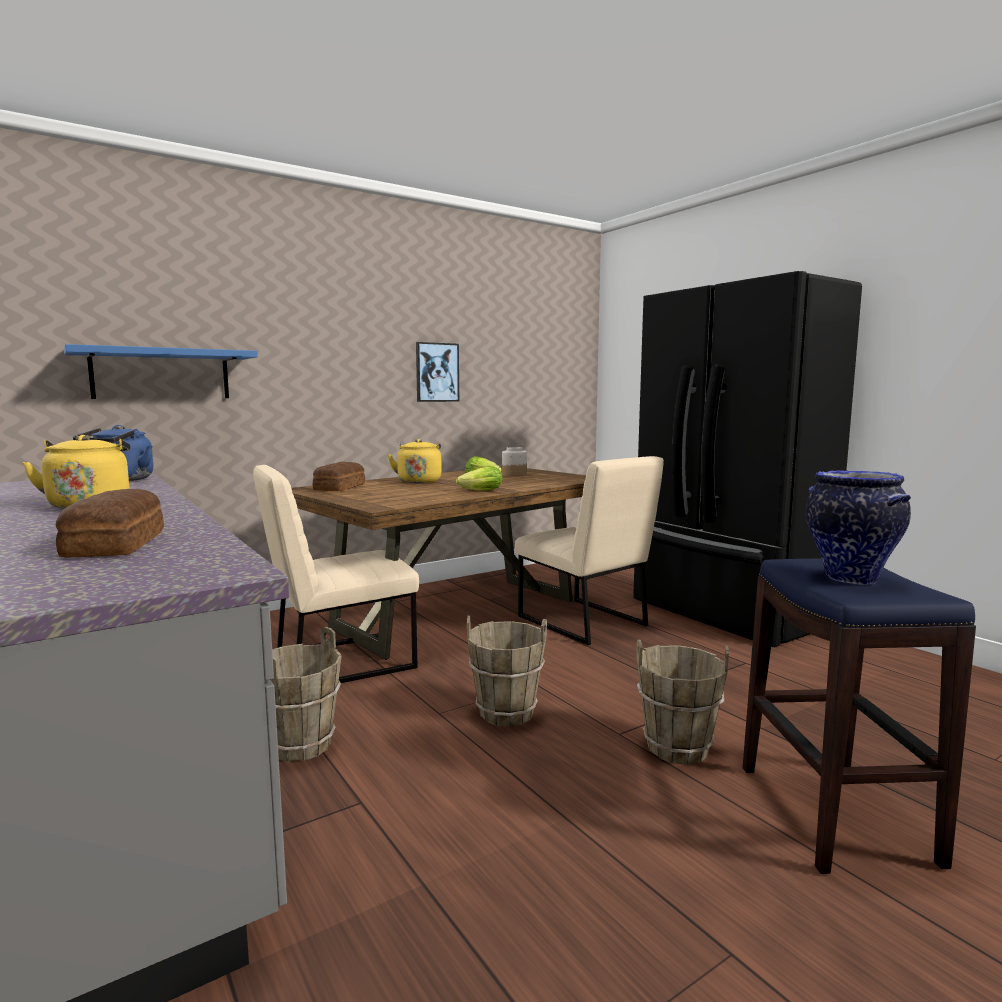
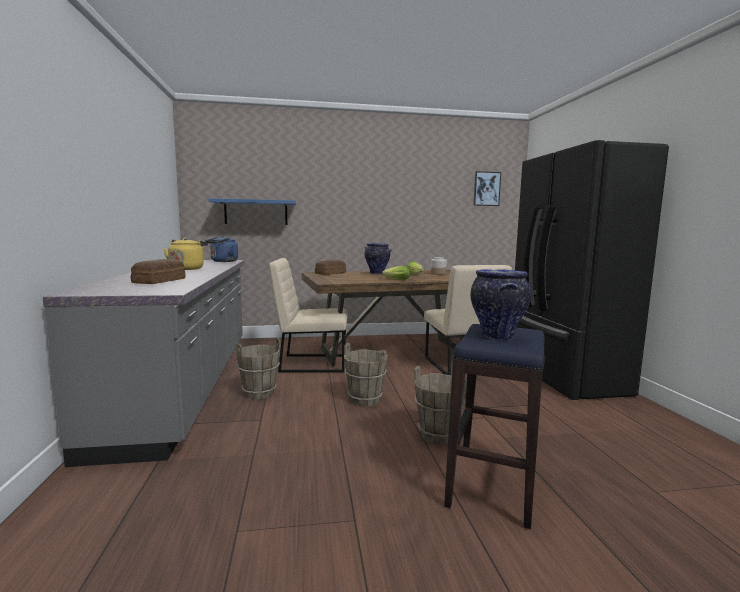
camera: 25 degrees right, 0 degrees up
yellow kettle [387,439,442,483] -> vase [364,243,392,274]
picture [416,342,459,402] -> picture moved to [474,171,501,206]

